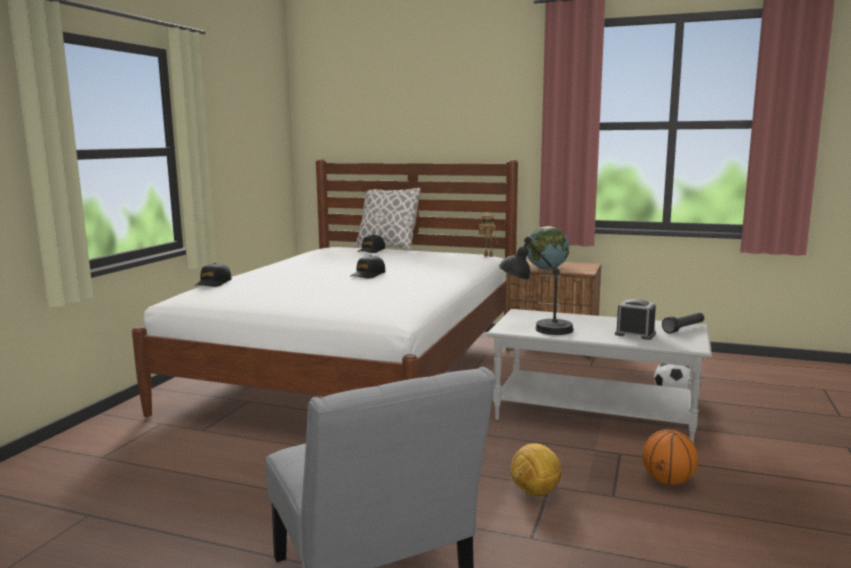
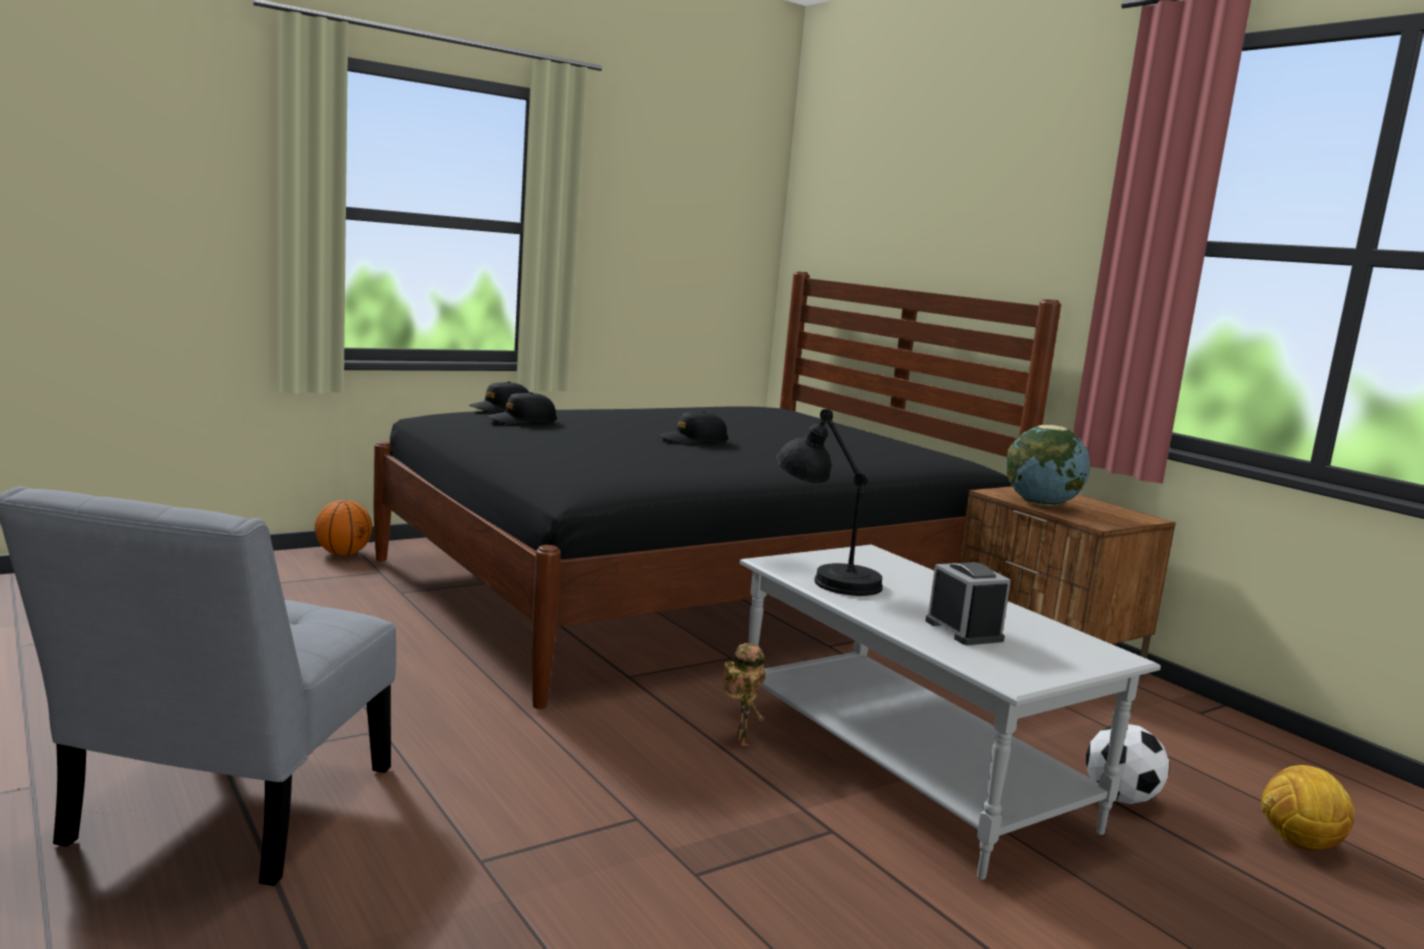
camera: 35 degrees right, 0 degrees up
white bed [132,159,518,417] -> black bed [374,271,1061,709]
pillow [355,188,421,250] -> none
black cap [358,235,385,253] -> black cap moved to [487,392,557,425]
toy robot [479,215,498,257] -> toy robot moved to [722,643,766,746]
football [511,443,561,496] -> football moved to [1261,765,1354,851]
basketball [642,429,698,485] -> basketball moved to [315,500,372,556]
black flashlight [662,313,704,333] -> none

